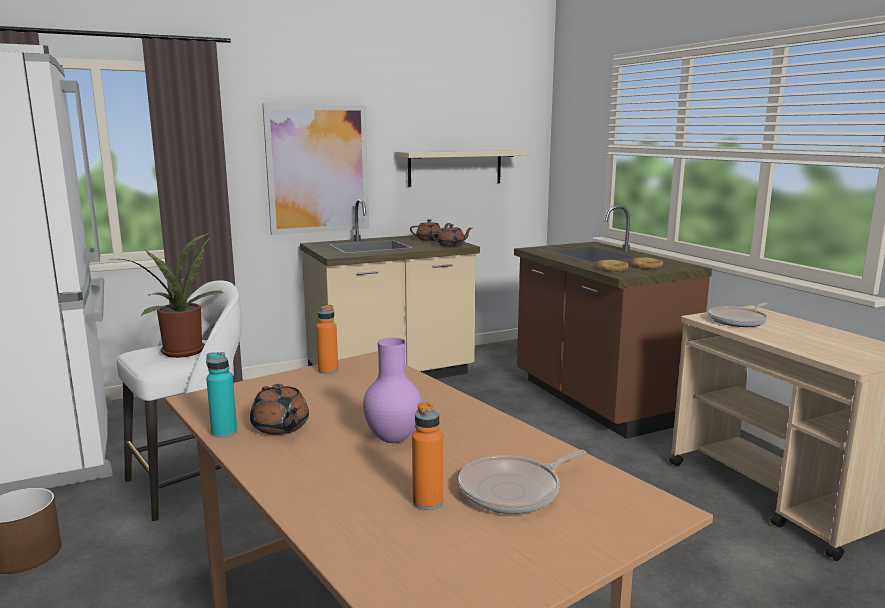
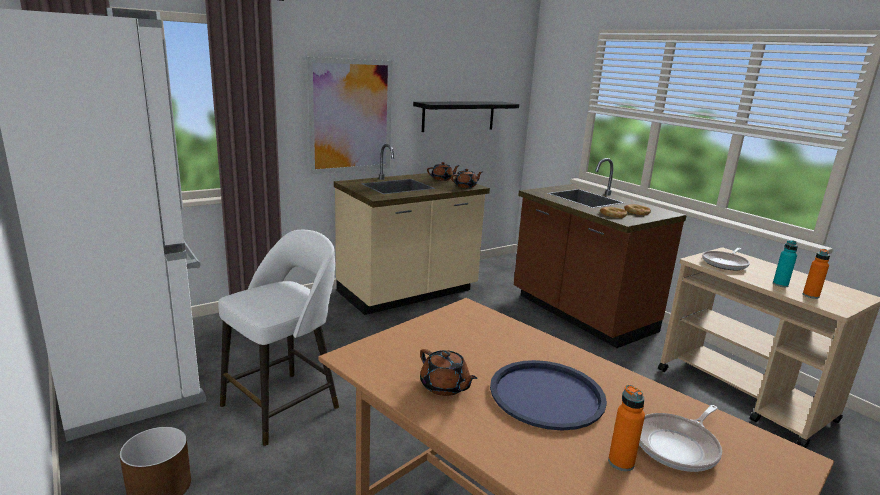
camera: 10 degrees left, 5 degrees up
potted plant [120,232,223,358] -> none
turquoise bottle [206,352,237,437] -> turquoise bottle moved to [773,240,798,287]
orange bottle [316,305,338,374] -> orange bottle moved to [803,249,830,299]
purple vase [363,338,422,443] -> blue tray [490,360,607,431]
beige shelf [396,150,528,187] -> black shelf [413,101,519,132]

